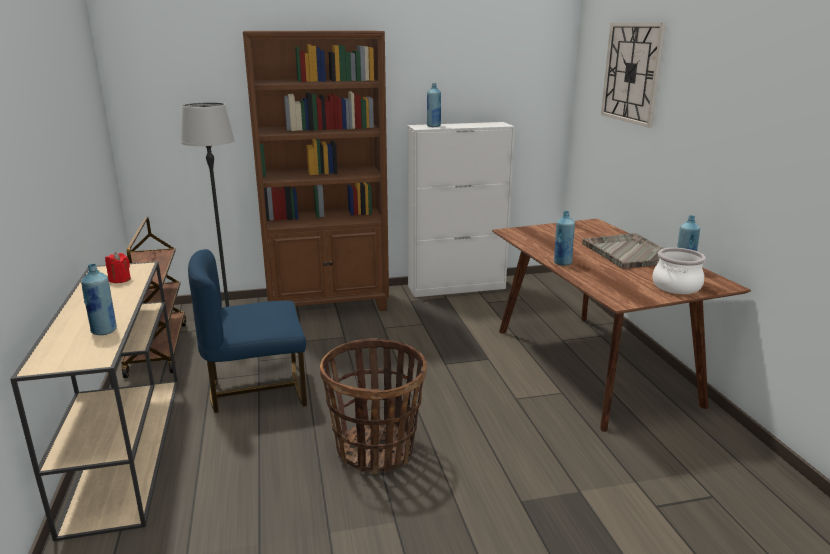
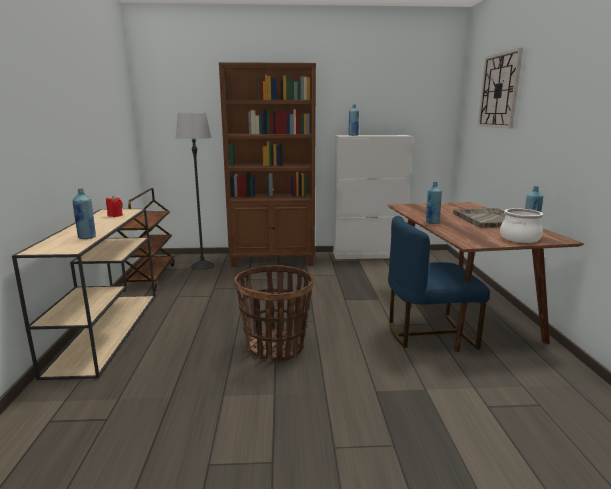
camera: 10 degrees right, 5 degrees down
blue chair [188,249,307,413] -> blue chair moved to [388,216,490,350]

